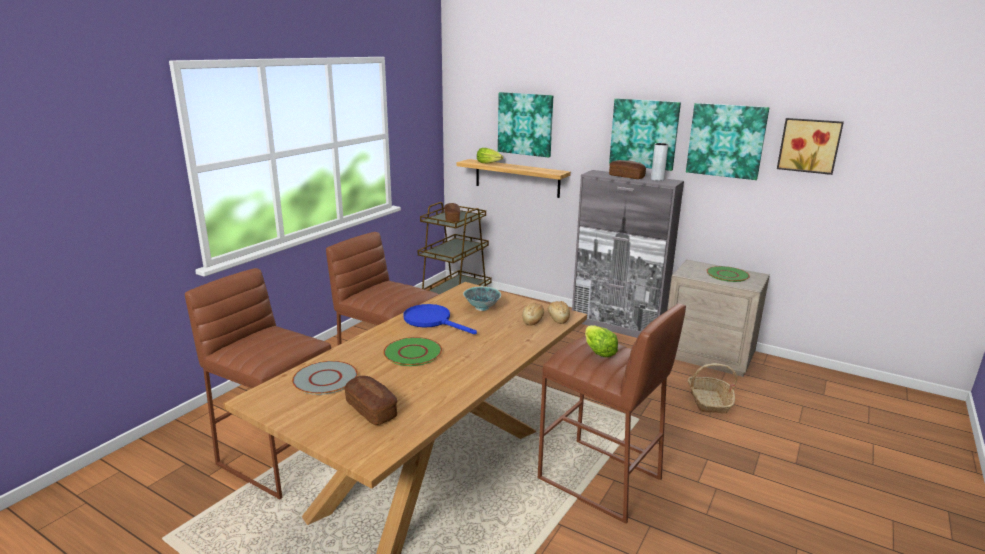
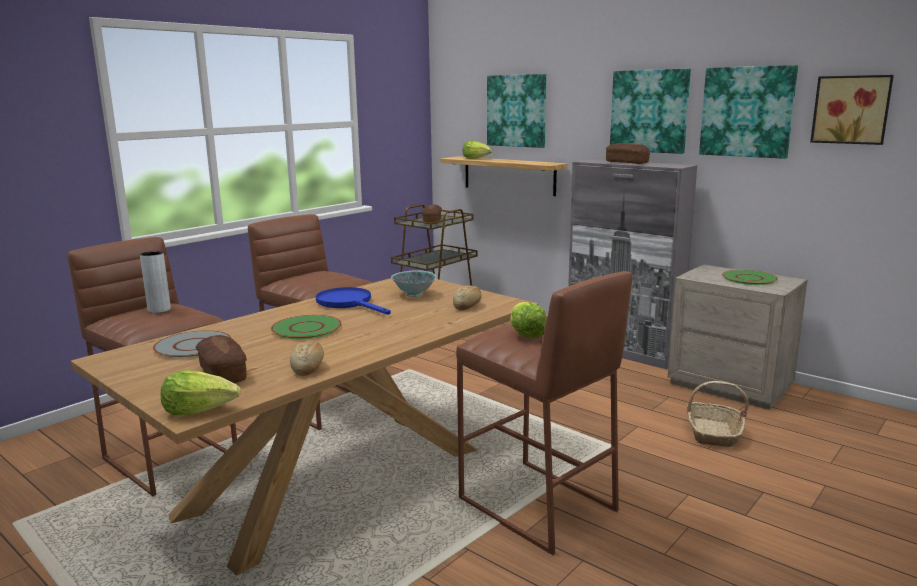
camera: 10 degrees right, 5 degrees down
bread [548,301,570,324] -> bread moved to [290,341,324,376]
grey vase [651,143,668,181] -> grey vase moved to [140,251,171,313]
none -> lettuce [161,370,241,415]

